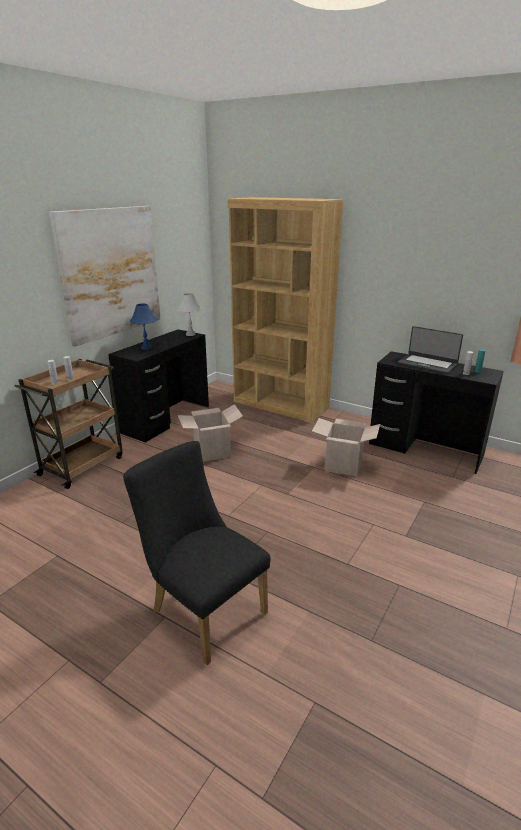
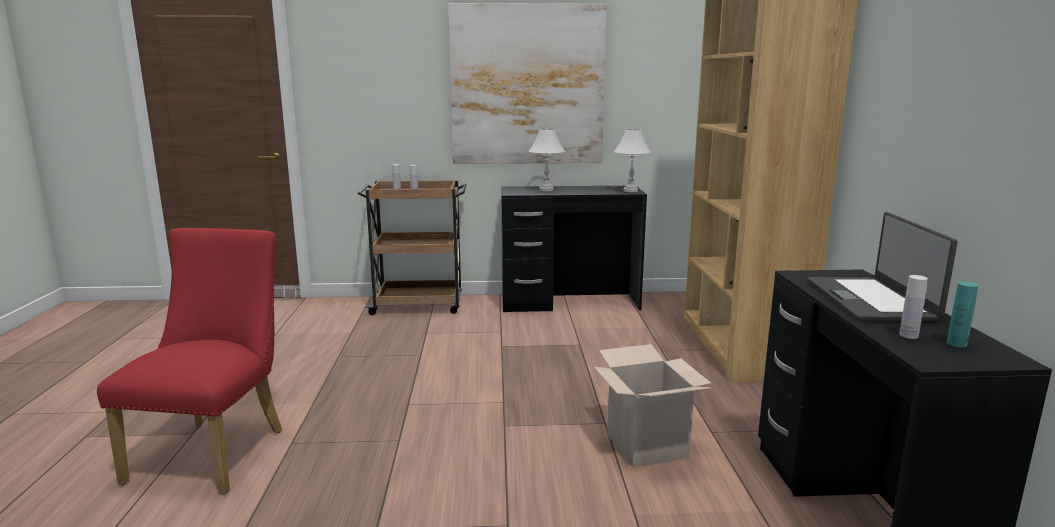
camera: 55 degrees right, 10 degrees down
black chair [123,441,270,665] -> red chair [97,228,282,495]
blue table lamp [130,304,157,350] -> white table lamp [529,129,565,191]
cardboard box [178,404,243,462] -> none

